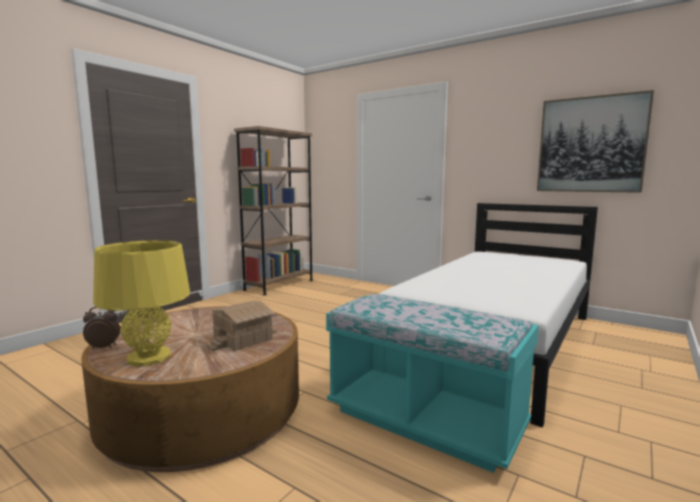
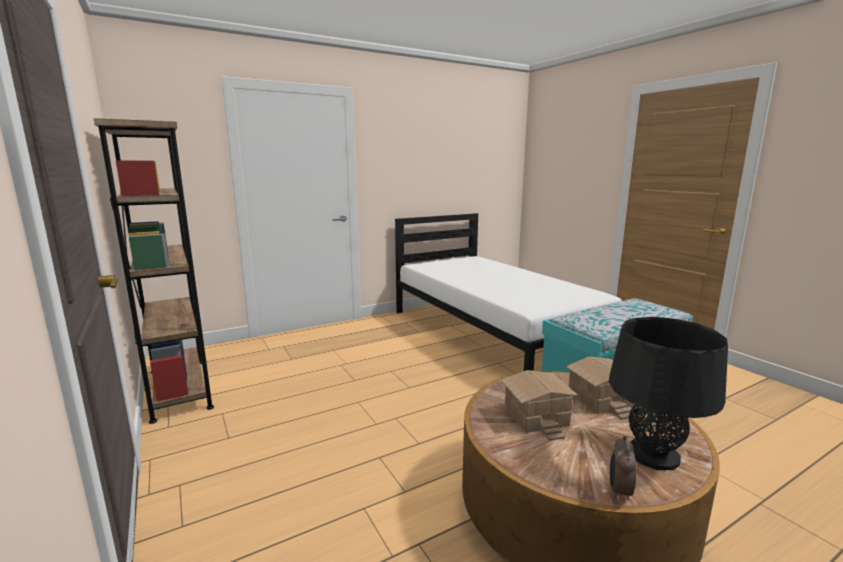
camera: 65 degrees left, 5 degrees up
yellow table lamp [93,240,190,366] -> black table lamp [609,317,728,470]
picture [537,90,654,193] -> none
none -> toy house [501,370,578,441]

